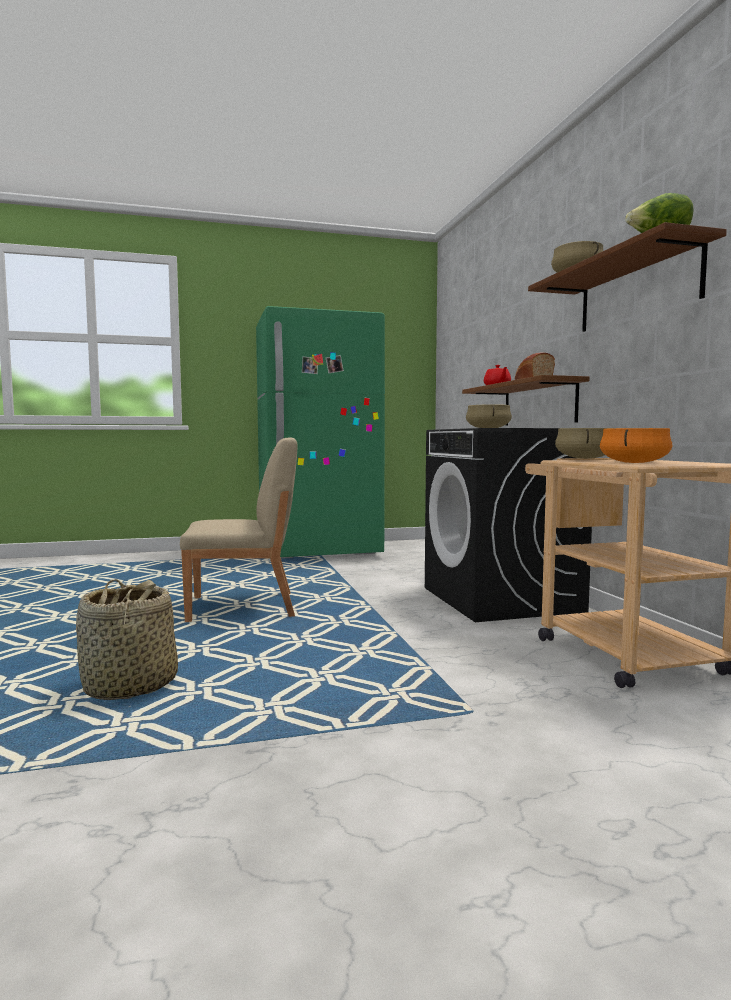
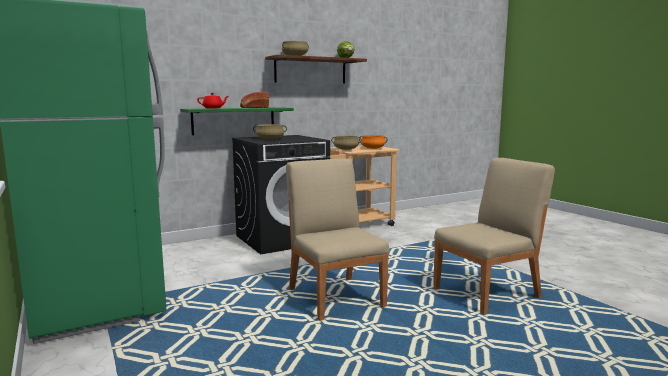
camera: 105 degrees left, 5 degrees up
basket [76,579,178,700] -> beige chair [433,158,555,315]
brown shelf [462,375,590,425] -> green shelf [180,107,294,135]

